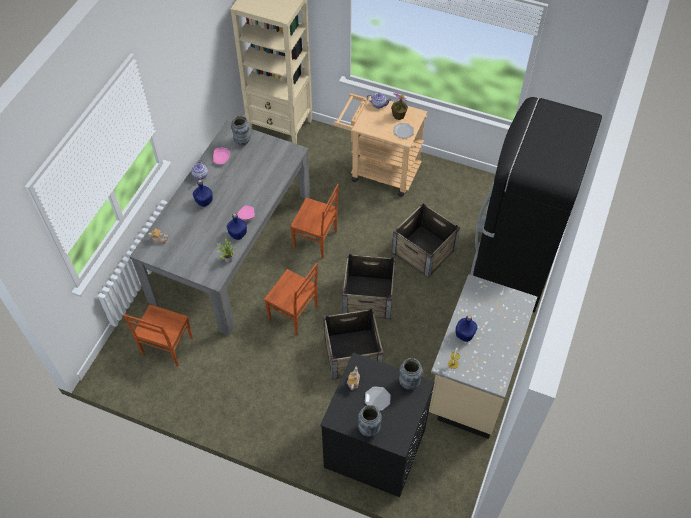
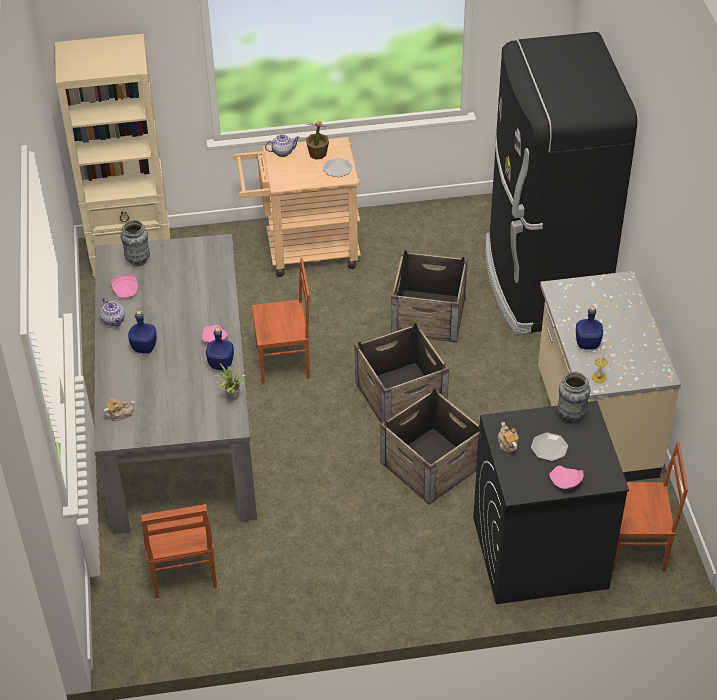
camera: 30 degrees left, 10 degrees down
brown chair [264,263,318,335] -> brown chair moved to [613,441,688,572]
vase [358,405,382,437] -> pink plate [549,466,584,489]

